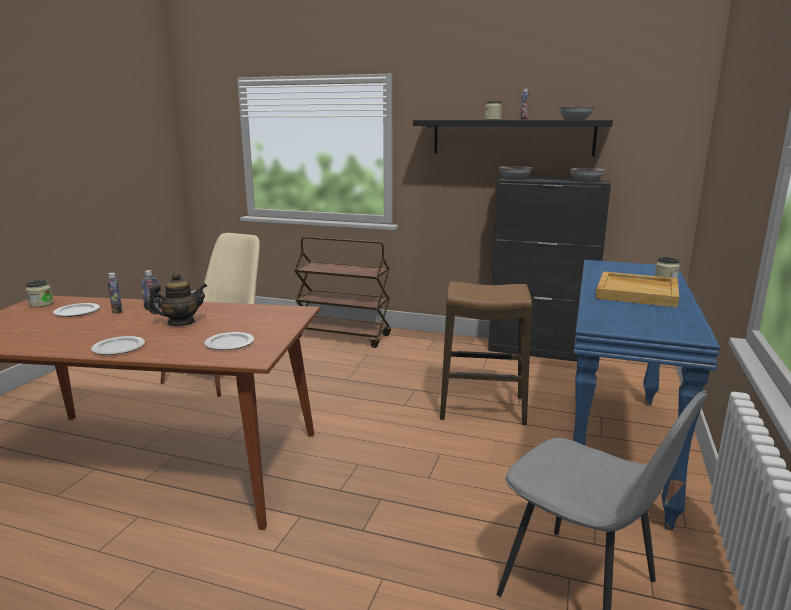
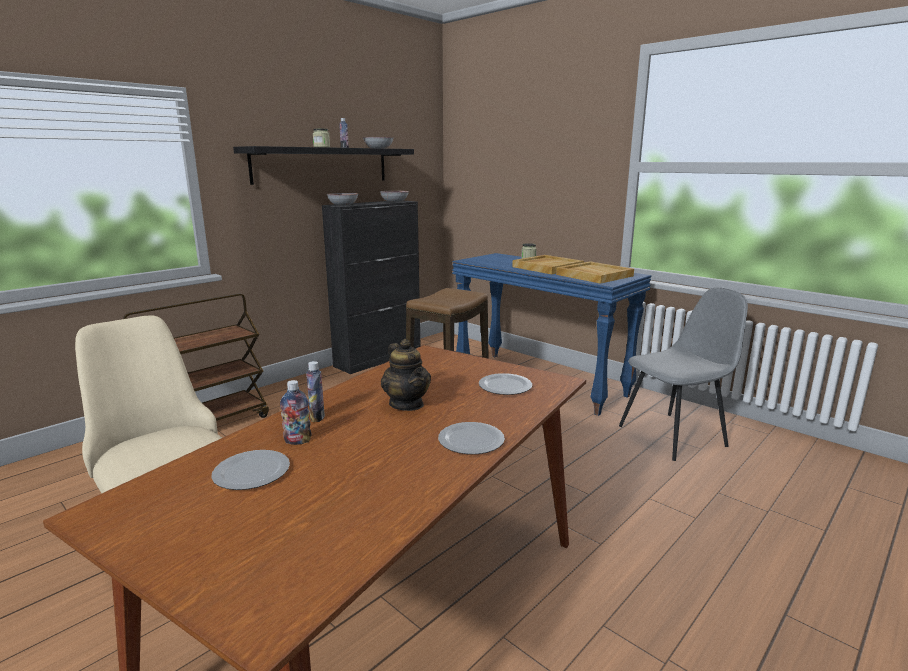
camera: 65 degrees left, 0 degrees up
jar [26,280,53,307] -> none
teapot [148,272,207,326] -> teapot turned 150 degrees clockwise [381,339,431,411]
none -> beige tray [556,261,634,284]

